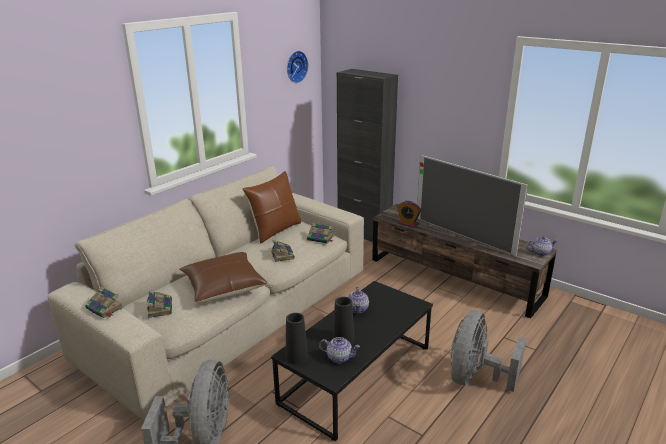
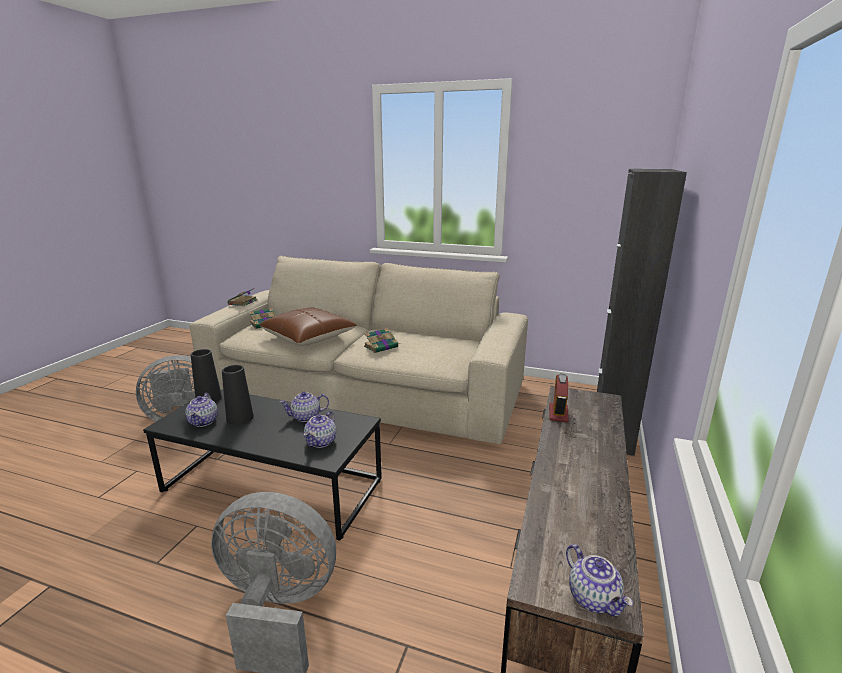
camera: 70 degrees right, 5 degrees down
brown pillow [242,171,301,244] -> none
wall clock [287,51,308,83] -> none
book [307,223,334,244] -> none
television [417,155,528,256] -> none
none -> teapot [304,411,336,448]

